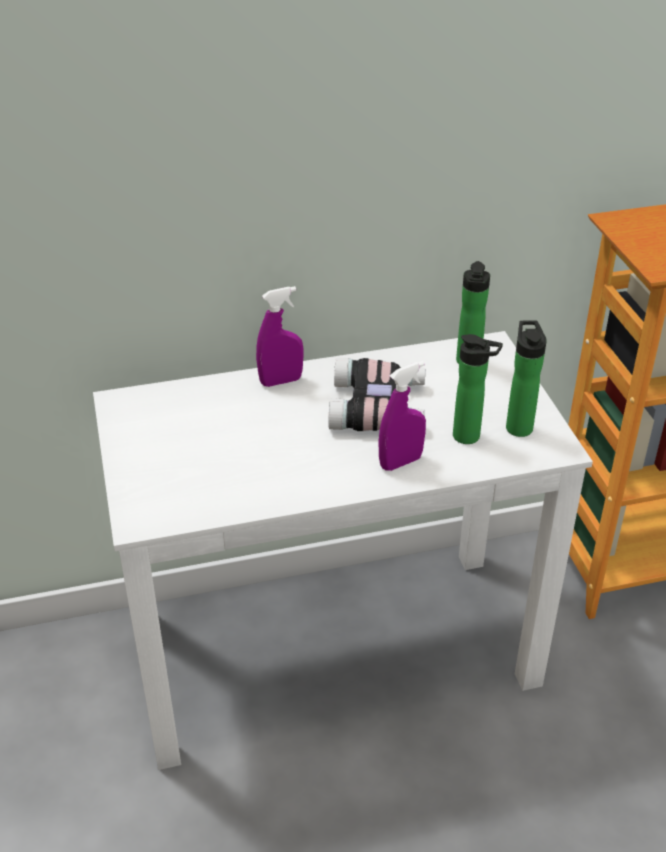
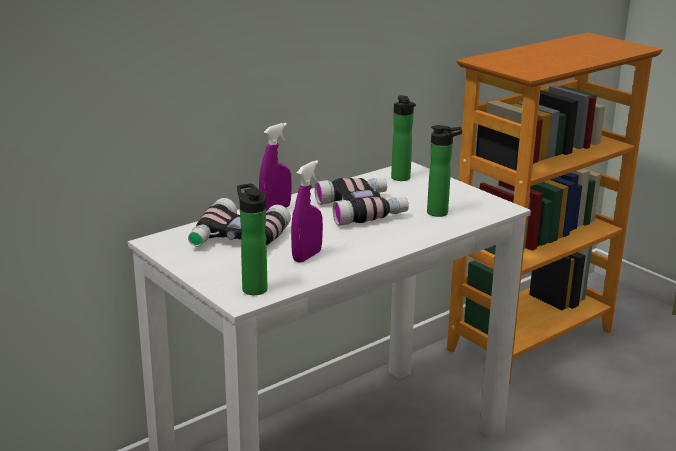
camera: 25 degrees left, 15 degrees down
purple spray bottle [379,361,426,471] -> purple spray bottle moved to [291,160,323,263]
bottle [506,320,547,437] -> bottle moved to [237,183,267,295]
none -> binoculars [188,198,291,246]

